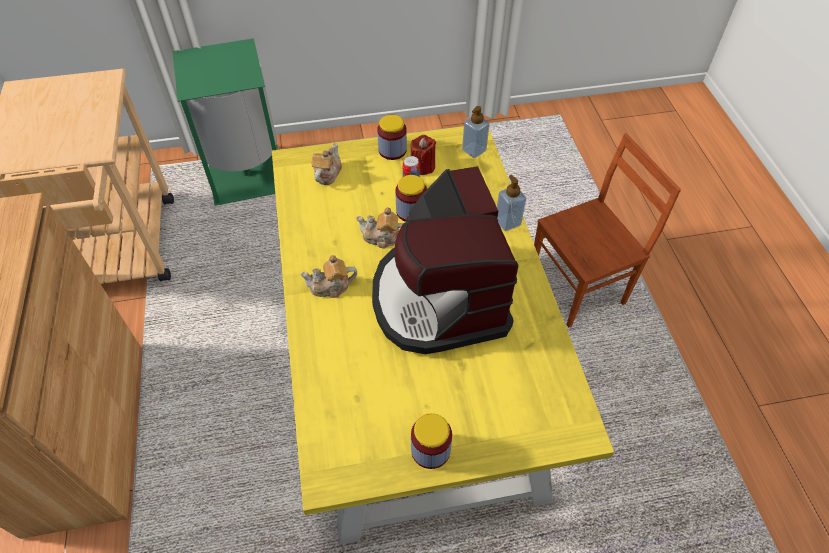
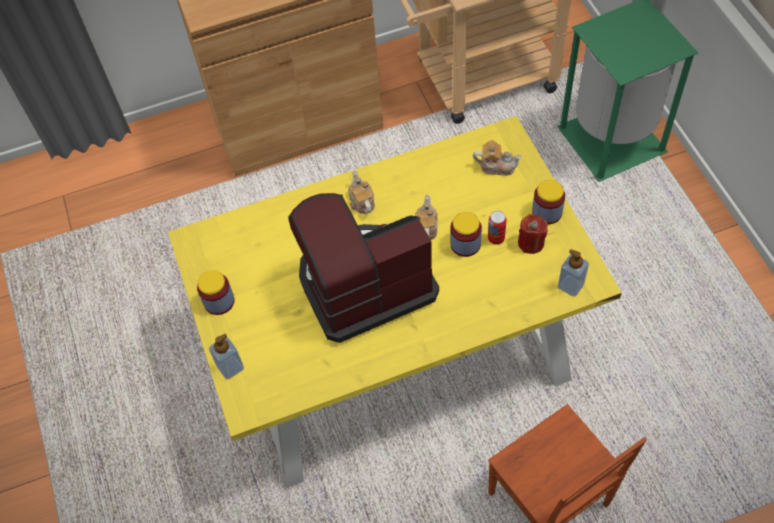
camera: 85 degrees right, 5 degrees up
soap dispenser [497,175,526,231] -> soap dispenser moved to [209,334,244,380]

